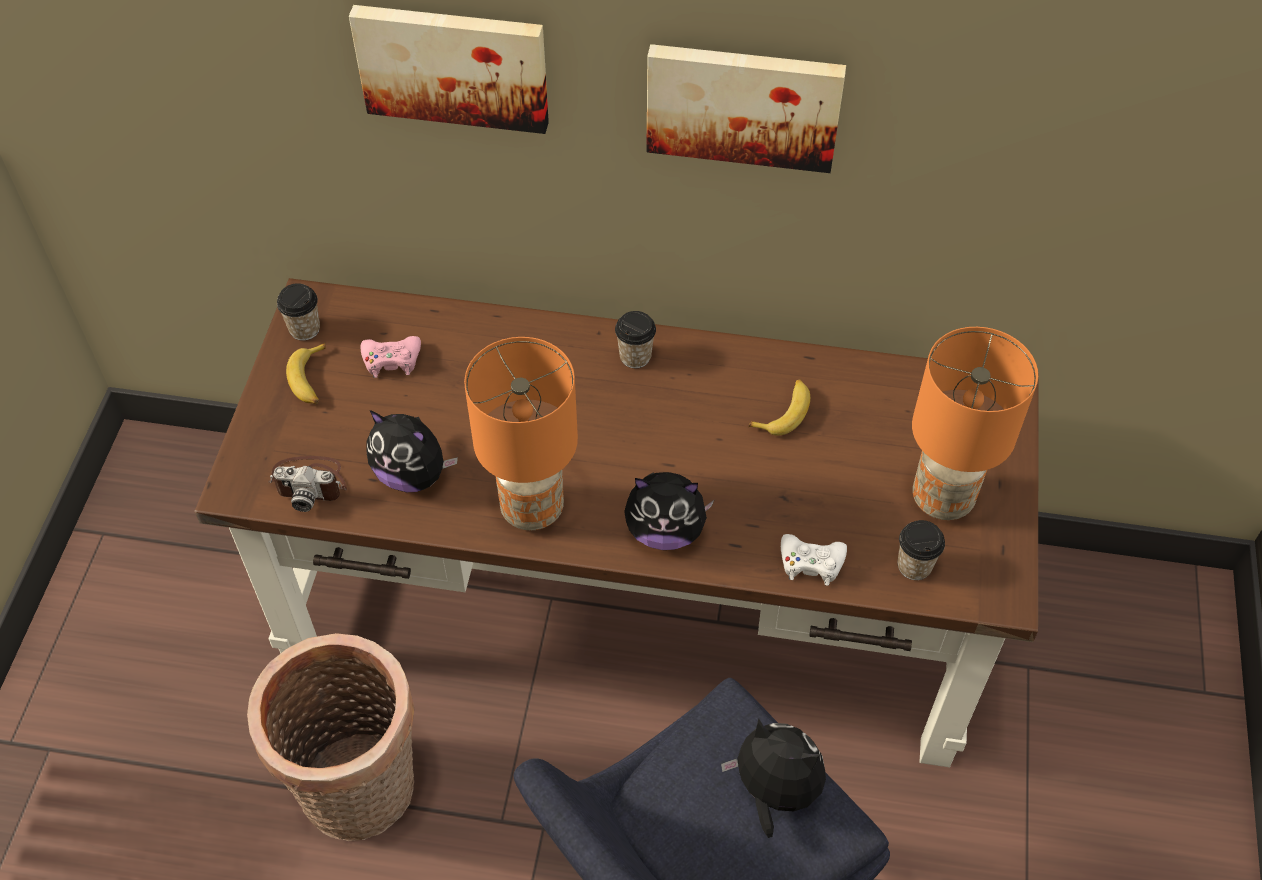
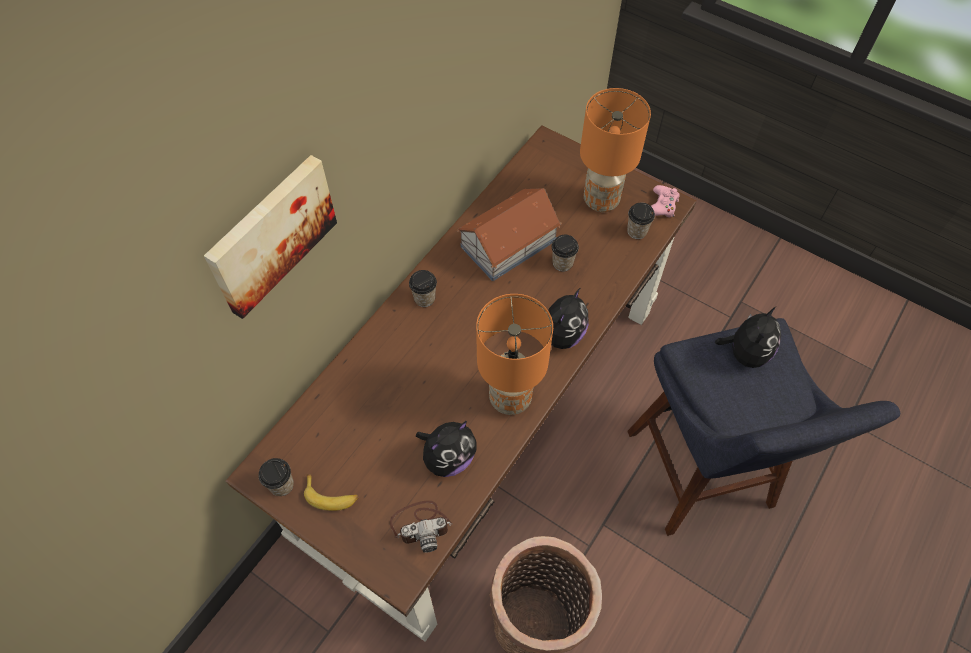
camera: 65 degrees left, 5 degrees up
camera [268,456,347,512] -> camera turned 45 degrees clockwise [390,500,453,553]
pink game controller [361,336,421,378] -> pink game controller moved to [651,185,680,217]
picture [646,44,846,173] -> none
plush toy [721,718,826,838] -> plush toy turned 150 degrees clockwise [715,307,781,368]
banana [748,380,810,436] -> toy house [457,188,562,281]
white game controller [781,534,847,586] -> none
none -> cup [552,235,579,272]

